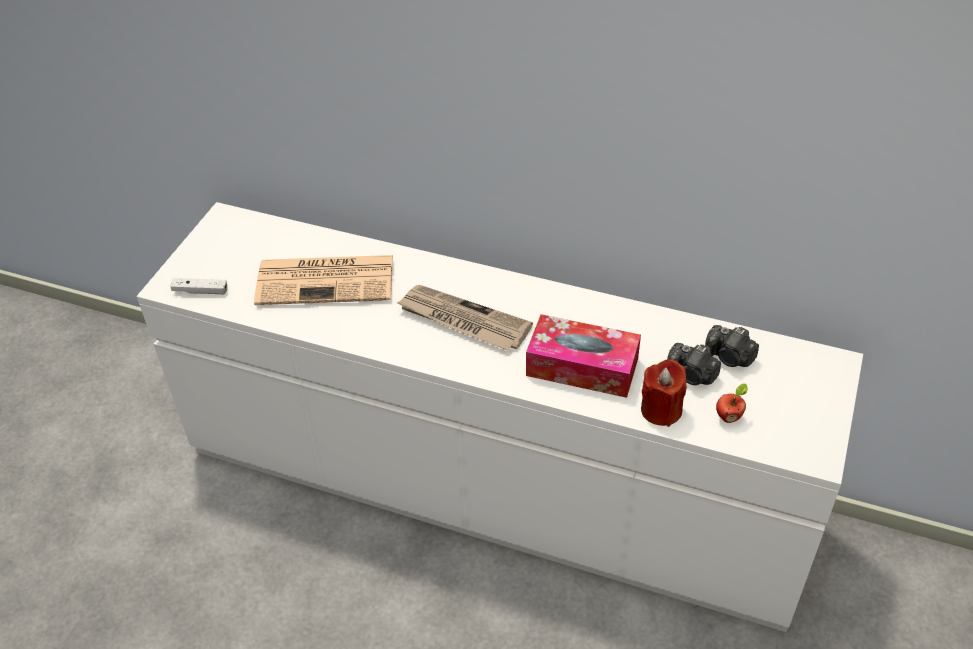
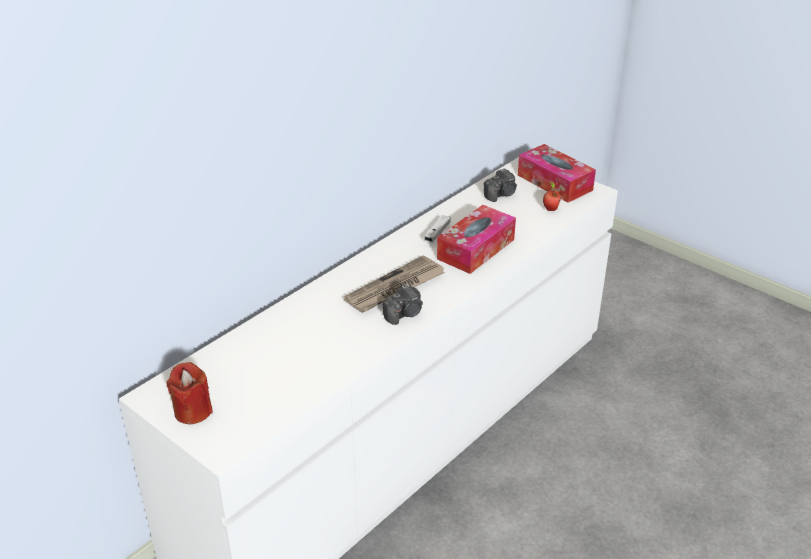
camera: 70 degrees left, 10 degrees down
white game controller [170,278,227,294] -> white game controller moved to [424,215,451,242]
newspaper [254,255,393,305] -> none
red candle [641,359,687,427] -> red candle moved to [166,362,213,424]
camera [667,343,721,385] -> camera moved to [382,284,423,325]
none -> tissue box [518,144,596,202]

